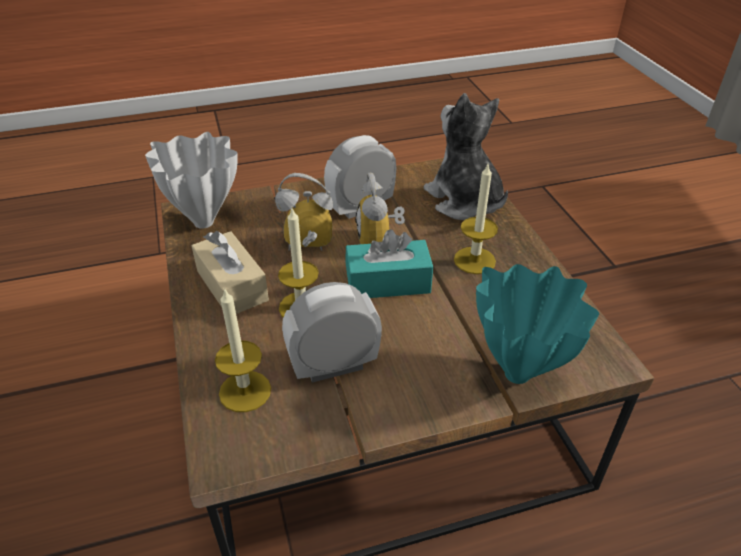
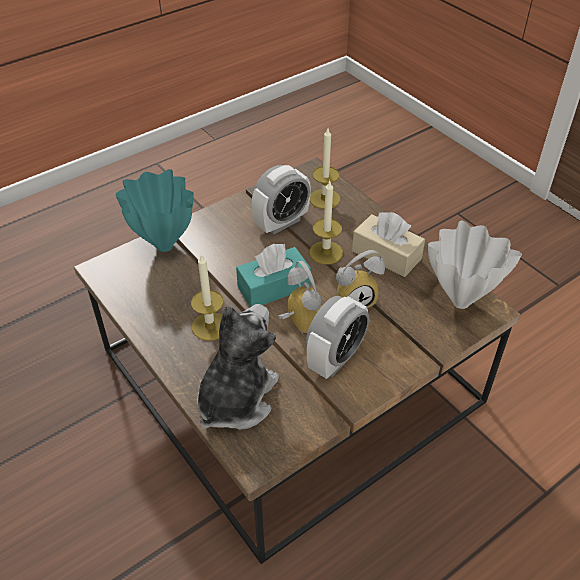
camera: 160 degrees right, 5 degrees up
plush toy [424,93,508,220] -> plush toy turned 105 degrees counterclockwise [197,304,279,430]

